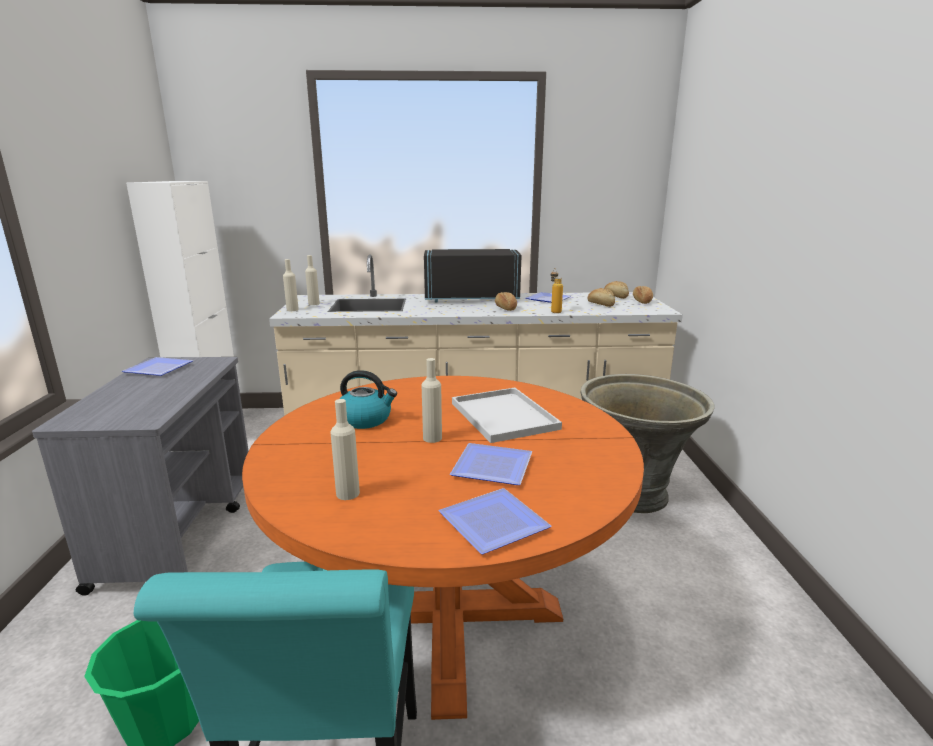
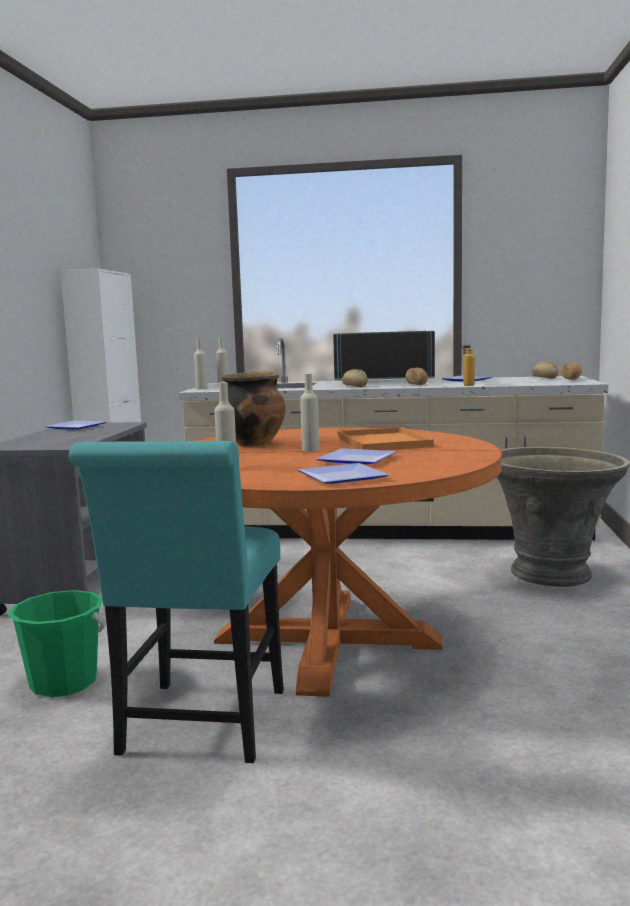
camera: 10 degrees right, 10 degrees down
kettle [340,370,397,429] -> cooking pot [221,370,286,447]
white tray [452,388,562,443] -> orange tray [337,427,434,450]
bread [588,288,615,307] -> bread moved to [342,369,368,387]

